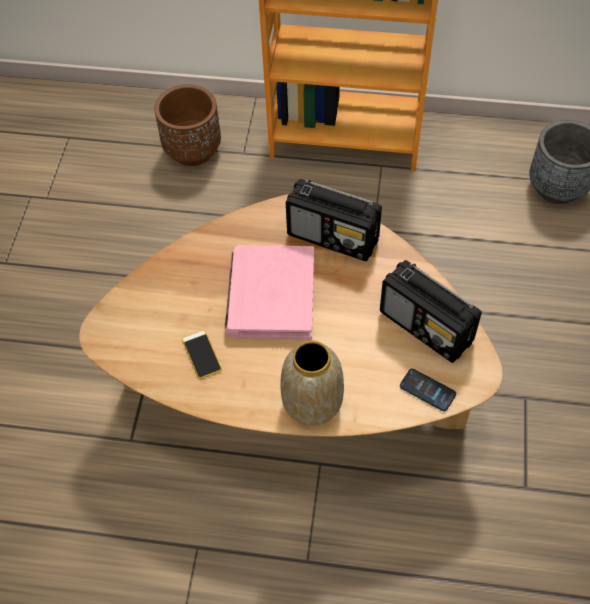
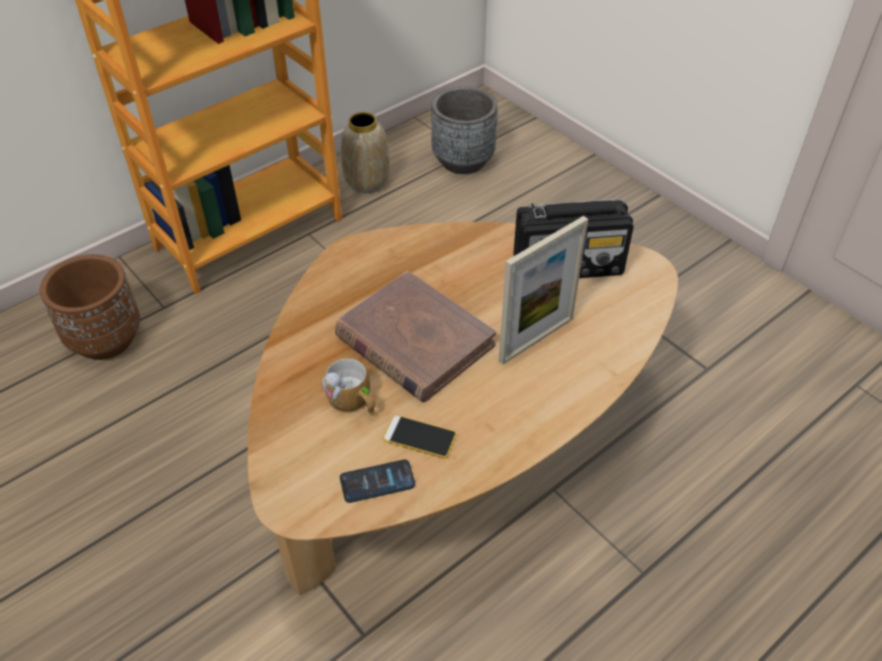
camera: 50 degrees left, 10 degrees down
pink book [225,245,314,339] -> brown book [335,271,496,402]
vase [281,341,344,426] -> vase moved to [341,112,390,193]
radio [286,179,382,261] -> none
phone [400,369,456,411] -> phone moved to [340,460,415,503]
none -> mug [322,358,376,416]
none -> picture frame [499,216,588,365]

